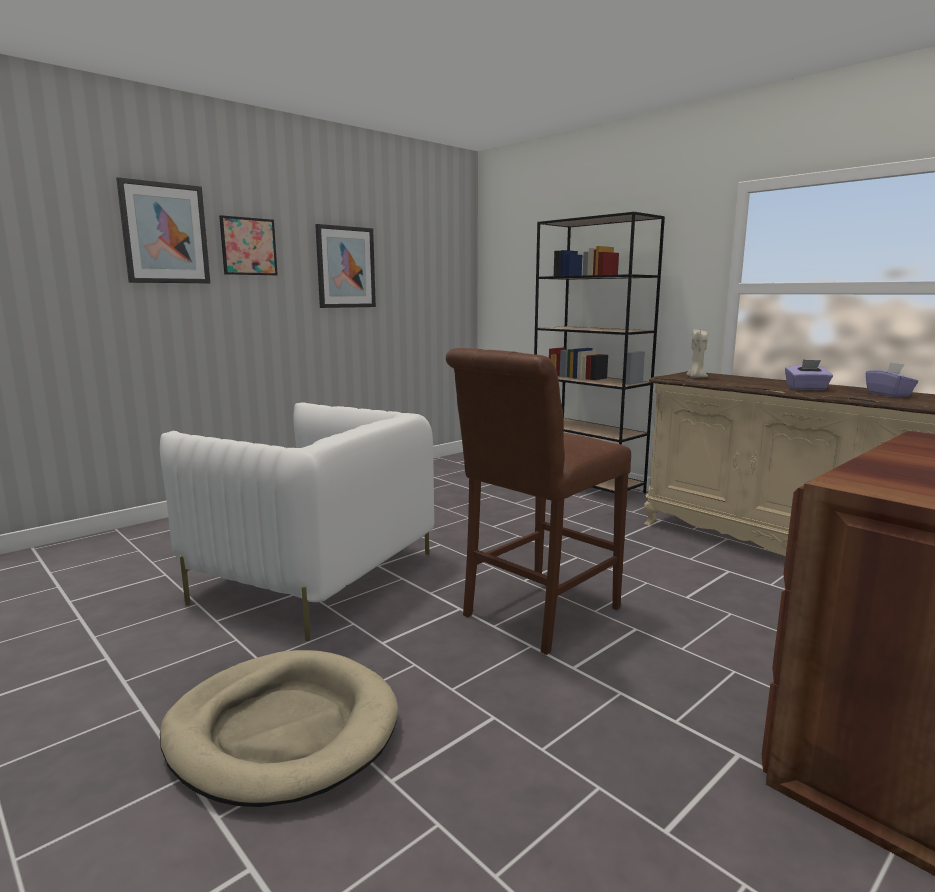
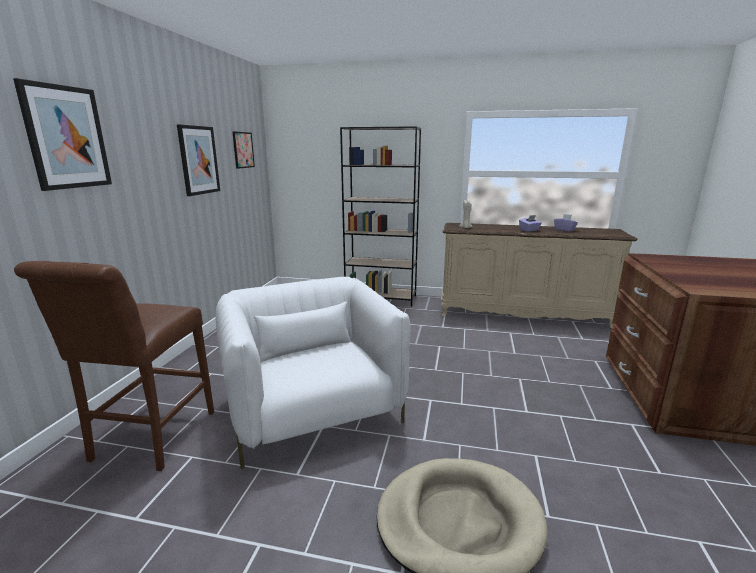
camera: 35 degrees left, 5 degrees up
white armchair [160,402,434,641] -> white armchair turned 105 degrees counterclockwise [215,277,411,469]
picture [219,215,278,275] -> picture moved to [232,131,255,169]
brown stool [446,348,631,655] -> brown stool moved to [14,261,214,471]

